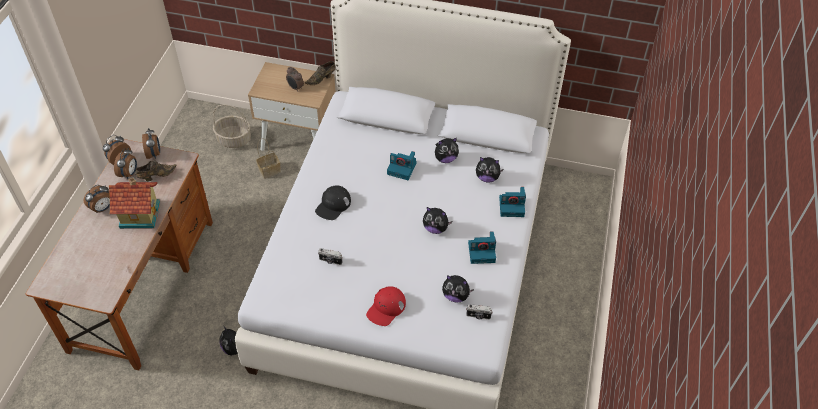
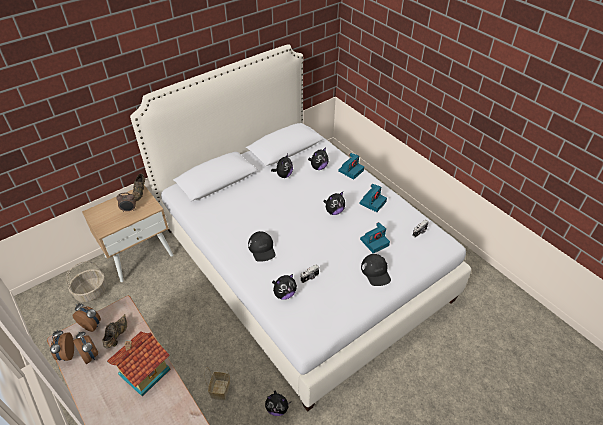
camera: 50 degrees left, 5 degrees down
alarm clock [84,185,110,213] -> none
basket [256,138,281,179] -> basket moved to [204,367,230,400]
red cap [366,286,406,326] -> black cap [361,254,391,286]
camera [387,151,417,180] -> camera moved to [360,222,390,254]
plush toy [442,275,474,303] -> plush toy moved to [272,274,297,300]

